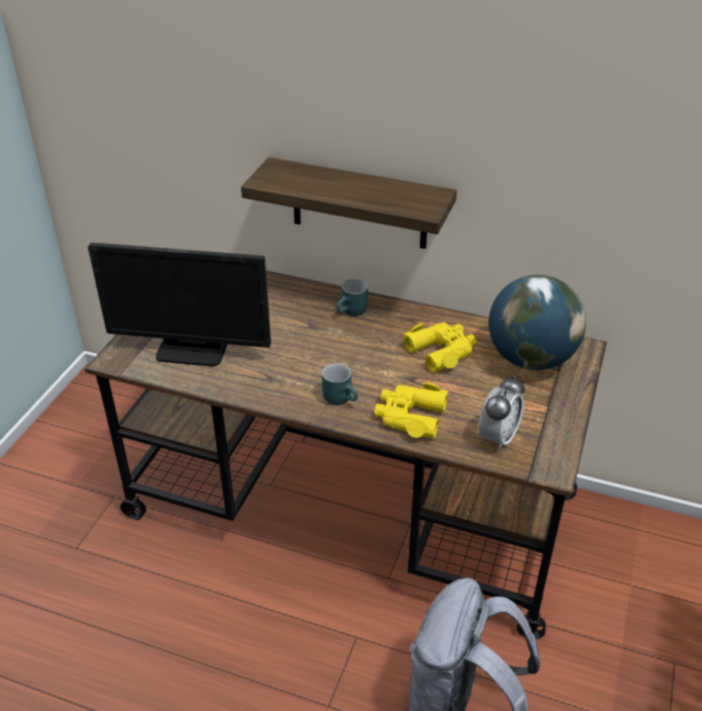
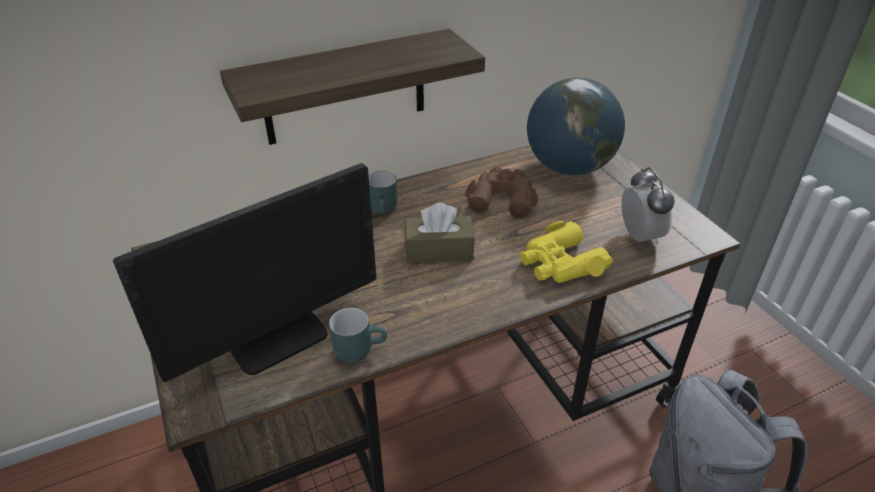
camera: 45 degrees left, 0 degrees up
turquoise mug [322,363,358,405] -> turquoise mug moved to [329,308,387,363]
yellow binoculars [403,322,477,373] -> brown binoculars [465,167,538,219]
none -> brown tissue box [405,202,475,262]

